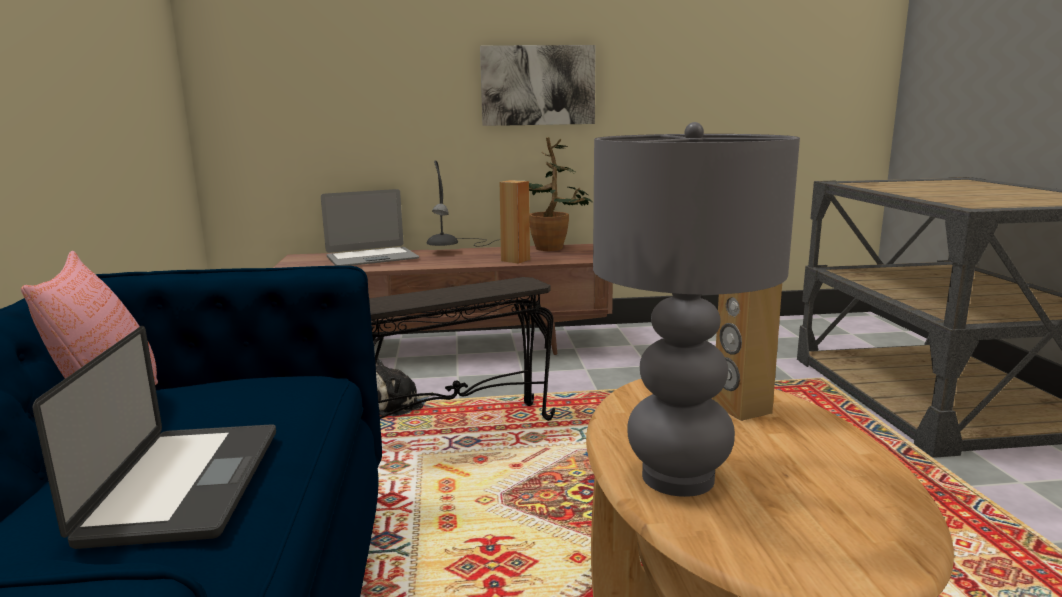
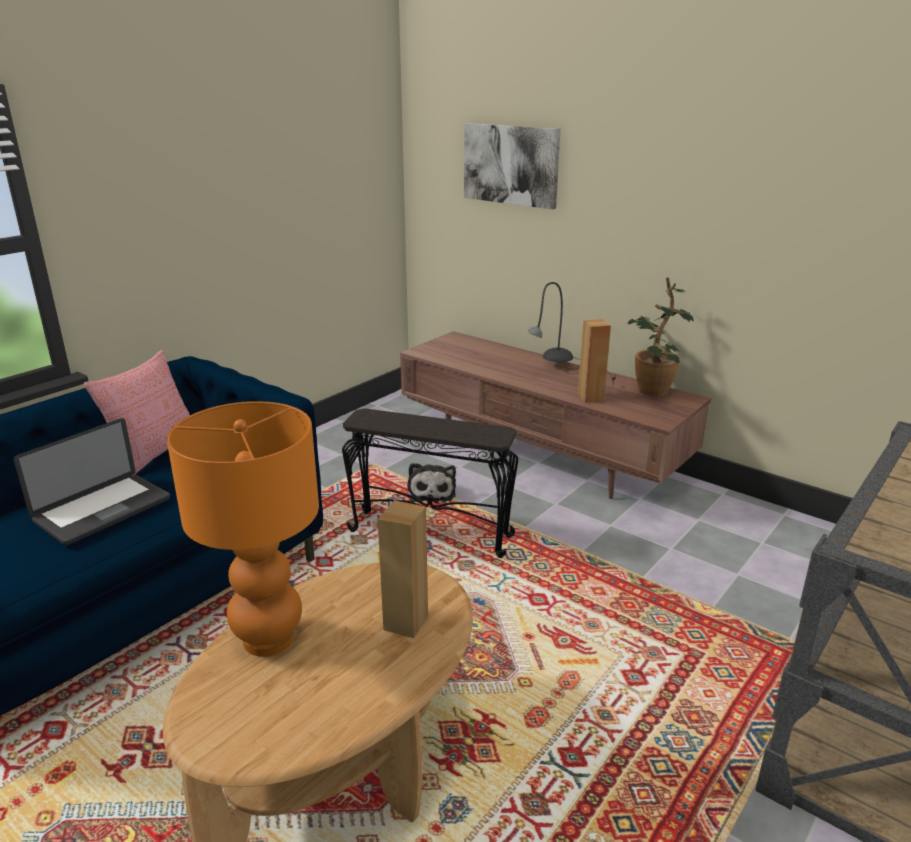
camera: 45 degrees right, 10 degrees up
laptop [321,189,419,266] -> none
plush toy [376,358,434,416] -> plush toy turned 105 degrees counterclockwise [407,463,456,502]
picture [480,45,596,126] -> picture moved to [464,123,560,209]
grey table lamp [593,122,800,497] -> orange table lamp [167,401,319,657]

